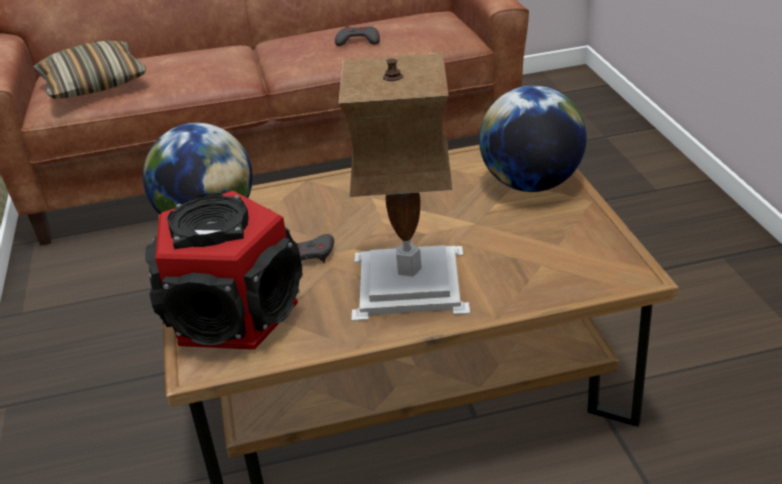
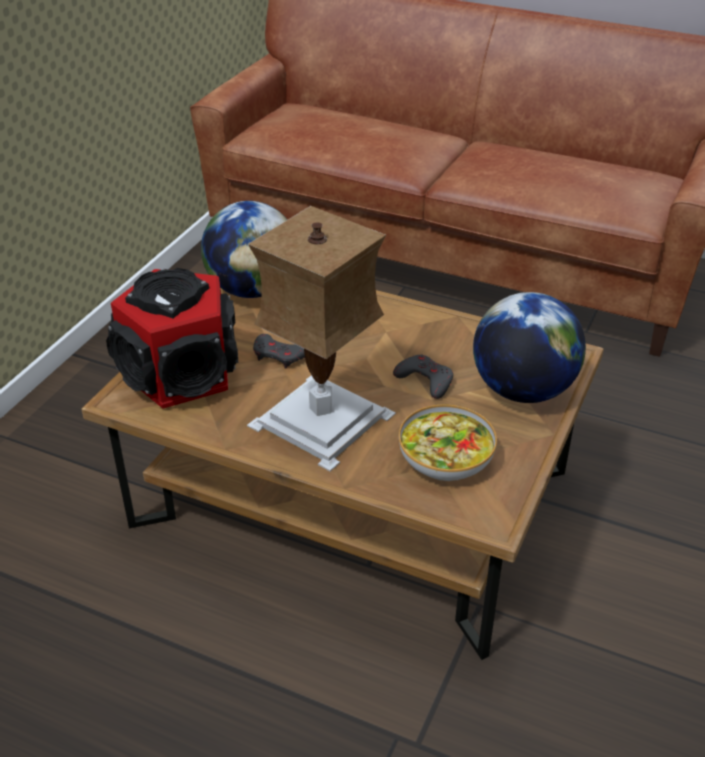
camera: 35 degrees right, 5 degrees up
pillow [33,41,146,99] -> none
grey game controller [335,26,380,46] -> grey game controller moved to [393,354,453,399]
none -> bowl [399,405,497,481]

